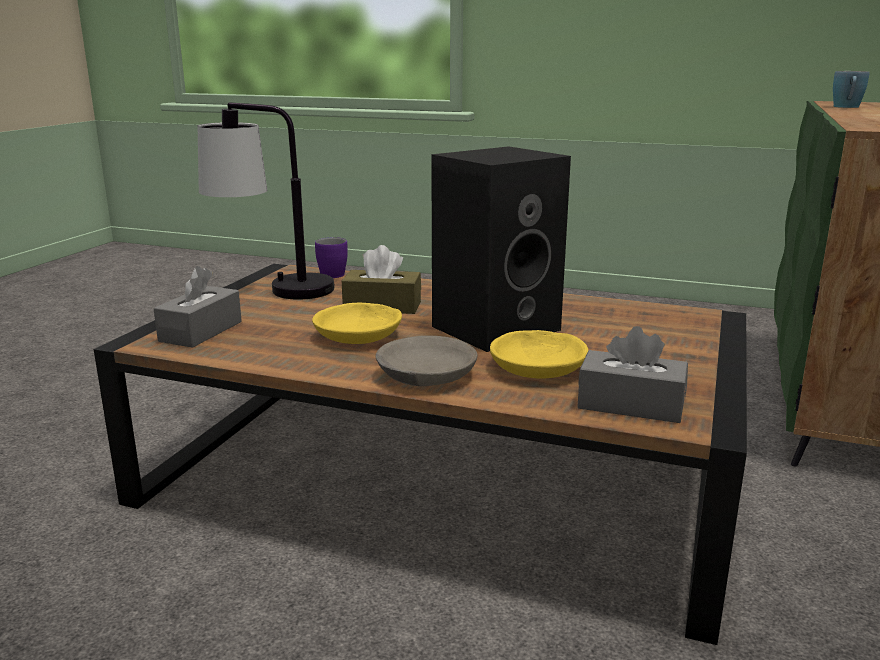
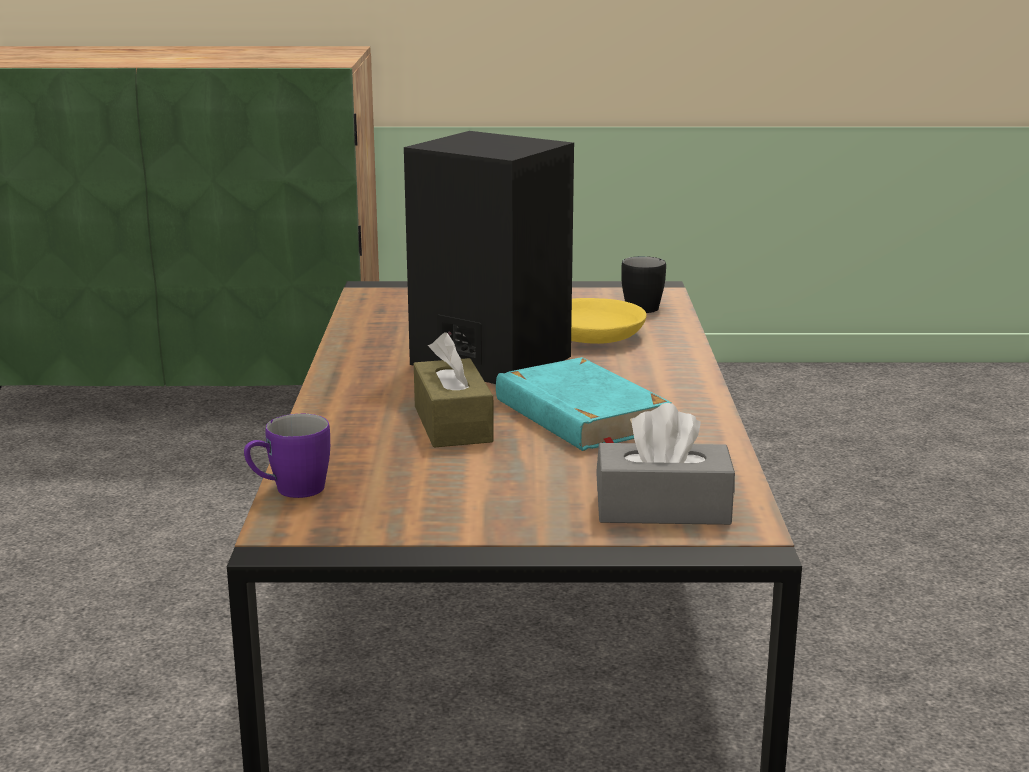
camera: 110 degrees left, 0 degrees up
table lamp [198,102,334,300] -> none
yellow bowl [312,303,402,344] -> turquoise book [496,357,672,451]
grey bowl [376,336,478,386] -> none
grey tissue box [577,326,688,423] -> black mug [621,256,666,313]
blue mug [833,71,869,108] -> none

